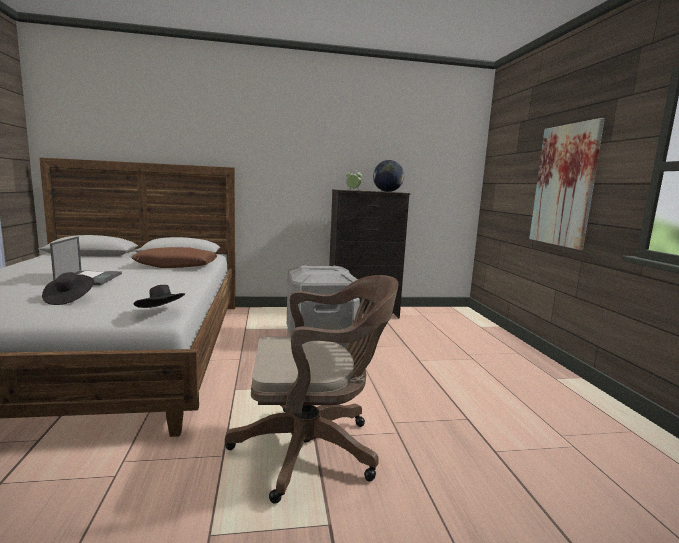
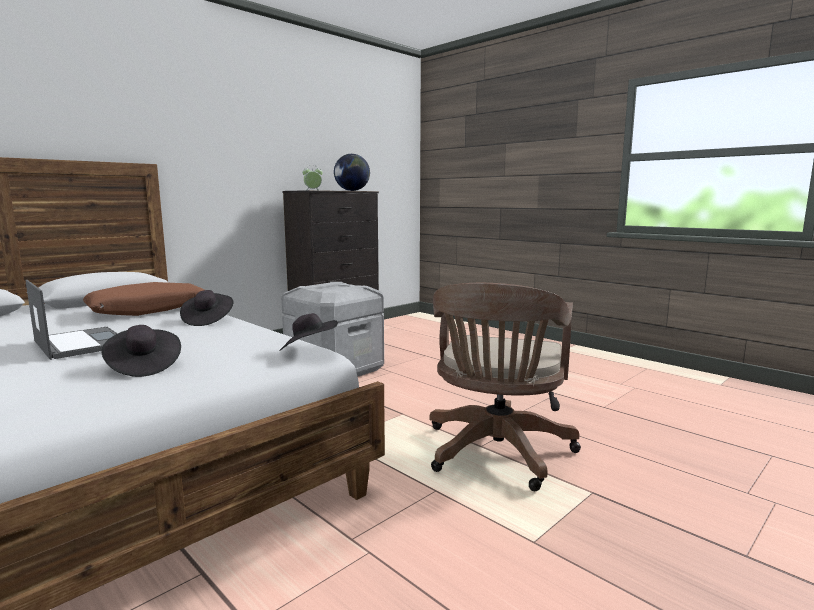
camera: 35 degrees left, 0 degrees up
brown office chair [225,275,398,503] -> brown office chair turned 150 degrees clockwise [429,283,581,491]
picture [529,118,605,250] -> none
none -> black hat [180,290,233,326]

